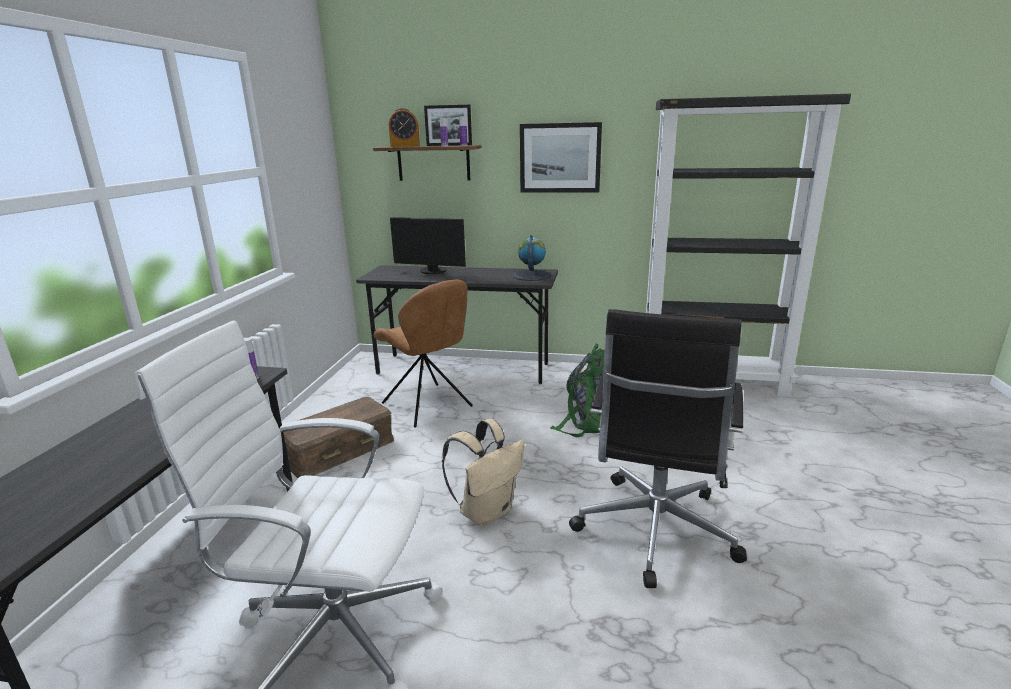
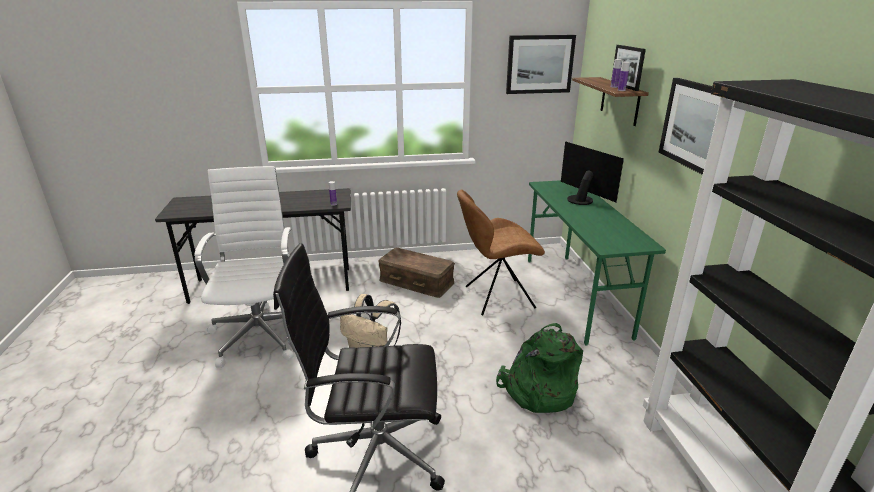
camera: 70 degrees right, 5 degrees up
grey desk [356,265,558,384] -> green desk [528,180,666,345]
brown chair [374,279,473,428] -> brown chair turned 45 degrees clockwise [457,190,545,316]
alarm clock [389,108,420,147] -> none
monitor [390,217,466,274] -> monitor turned 150 degrees clockwise [561,141,624,205]
globe [513,235,551,281] -> none
none -> picture [506,35,576,94]

